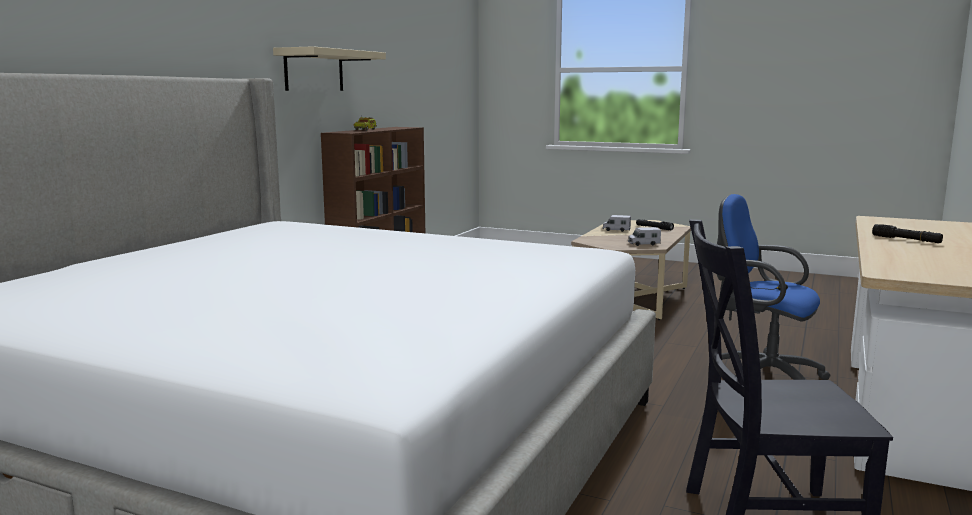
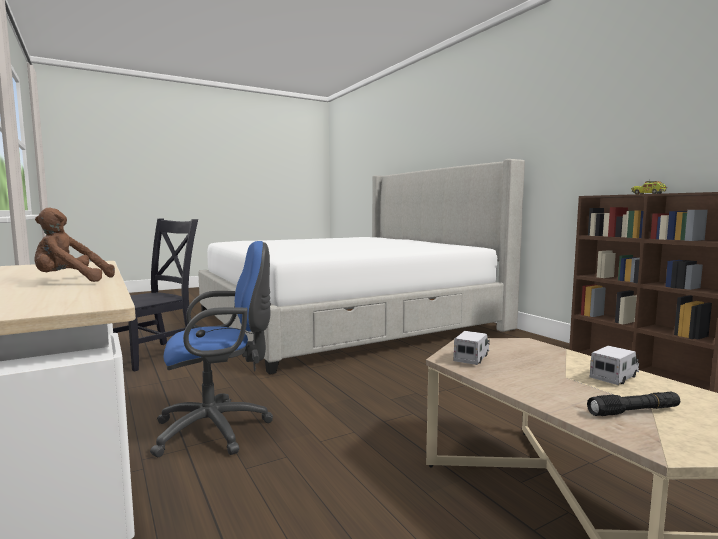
camera: 125 degrees right, 5 degrees down
beige shelf [273,46,386,91] -> none
black flashlight [872,224,943,243] -> brown plush toy [35,208,115,282]

